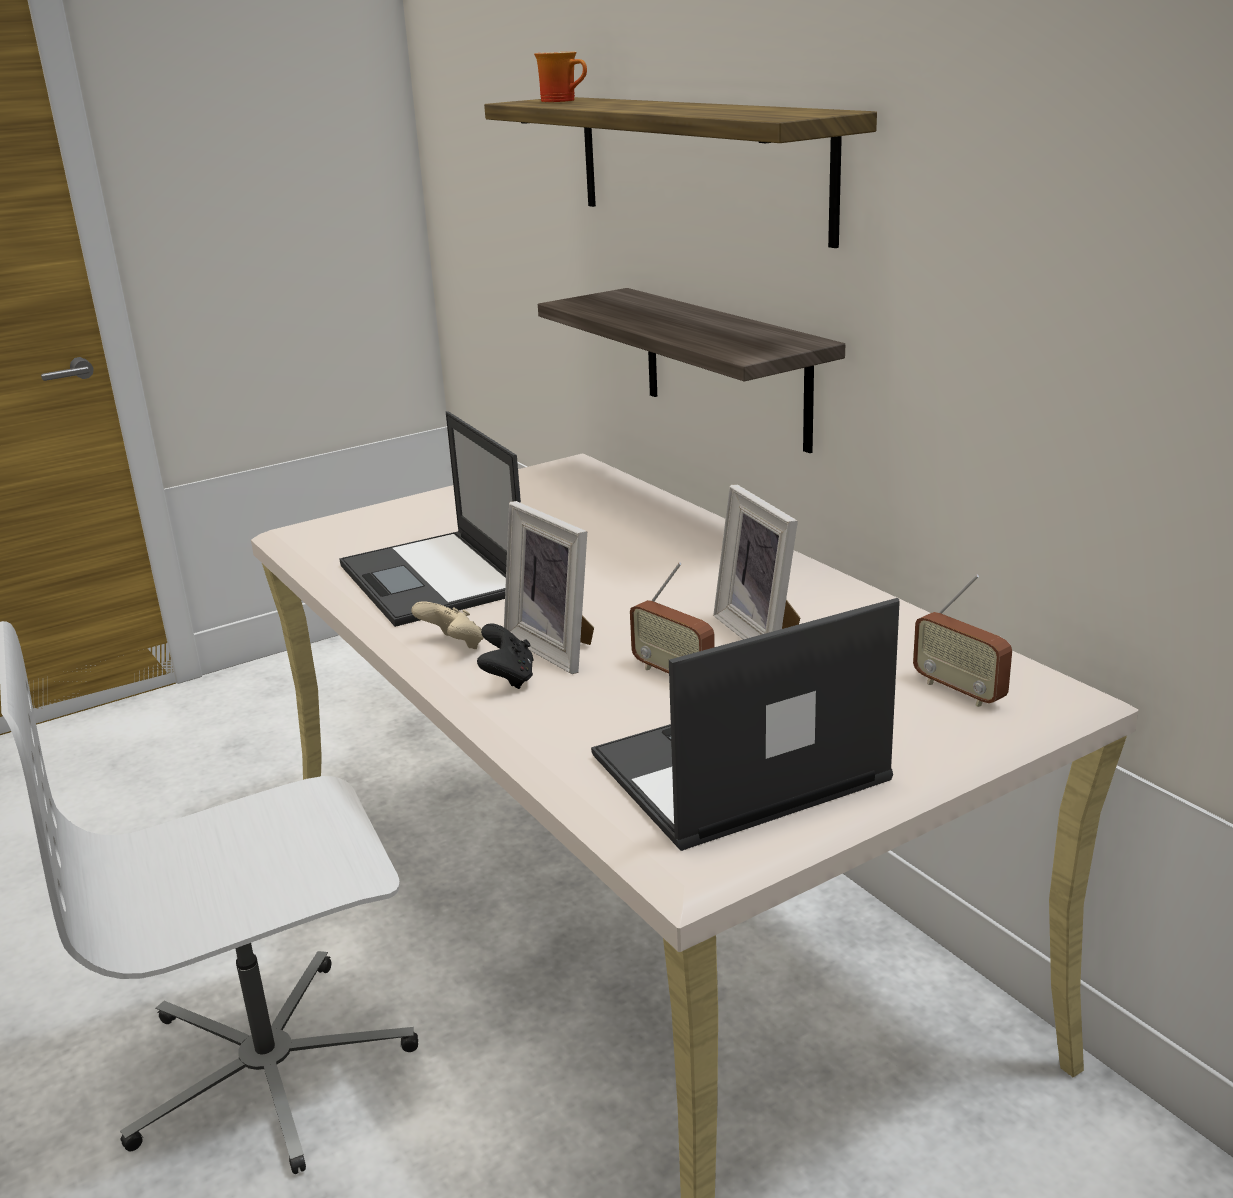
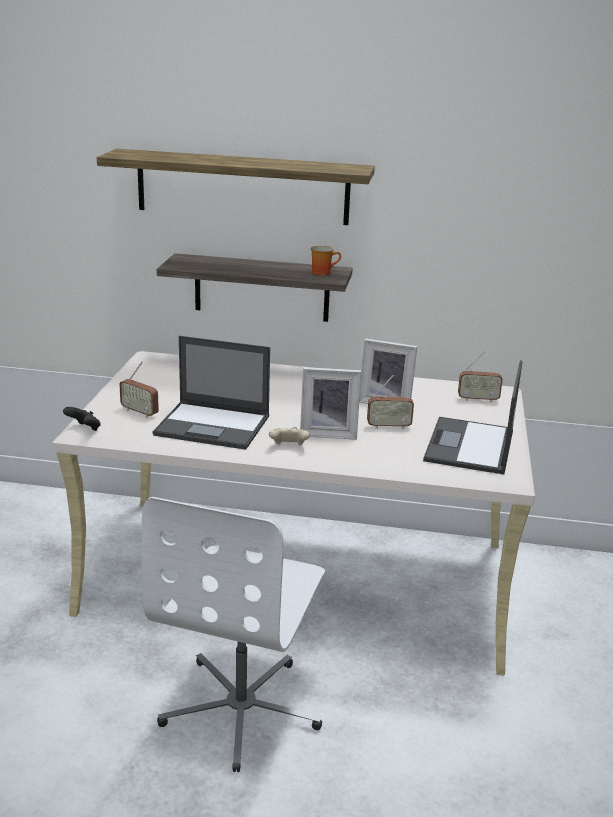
camera: 50 degrees left, 0 degrees up
black game controller [477,623,534,689] -> black game controller moved to [63,407,101,431]
mug [534,52,587,102] -> mug moved to [311,246,341,276]
none -> radio [119,361,159,418]

